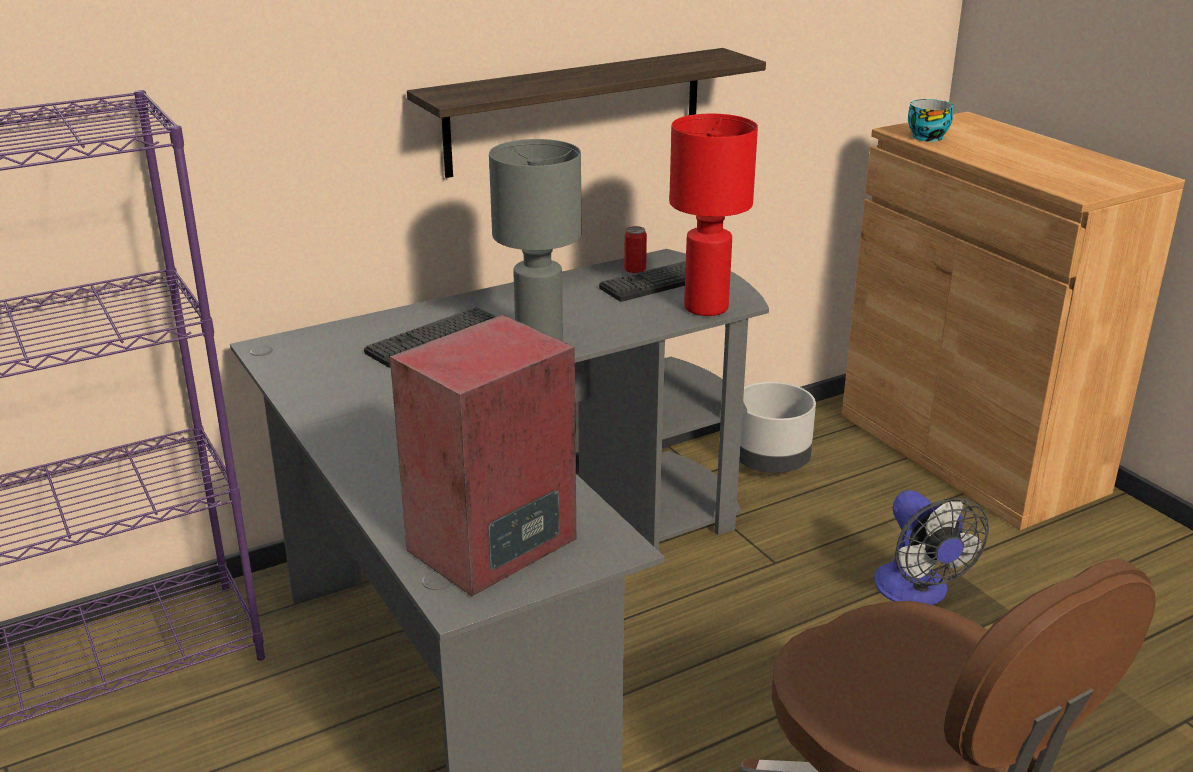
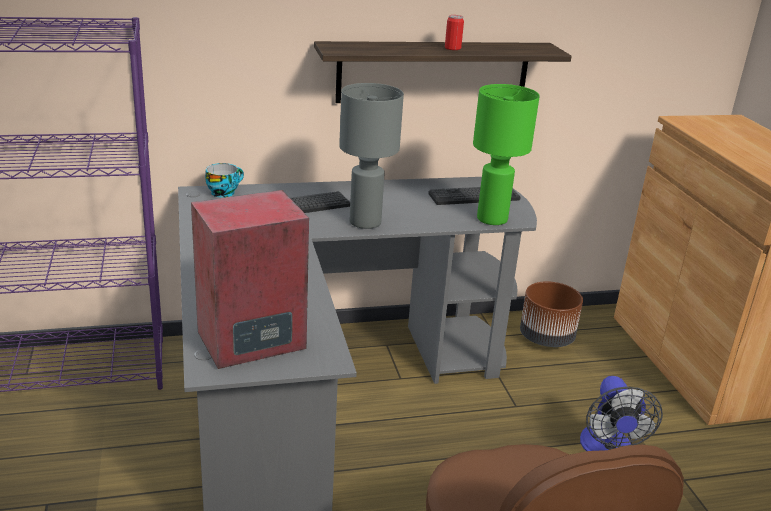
camera: 15 degrees right, 0 degrees up
can [624,226,647,273] -> can moved to [445,15,464,50]
red table lamp [669,114,758,316] -> green table lamp [473,84,540,225]
grey planter [739,382,816,473] -> brown planter [520,281,583,347]
cup [908,99,953,142] -> cup moved to [205,163,244,198]

